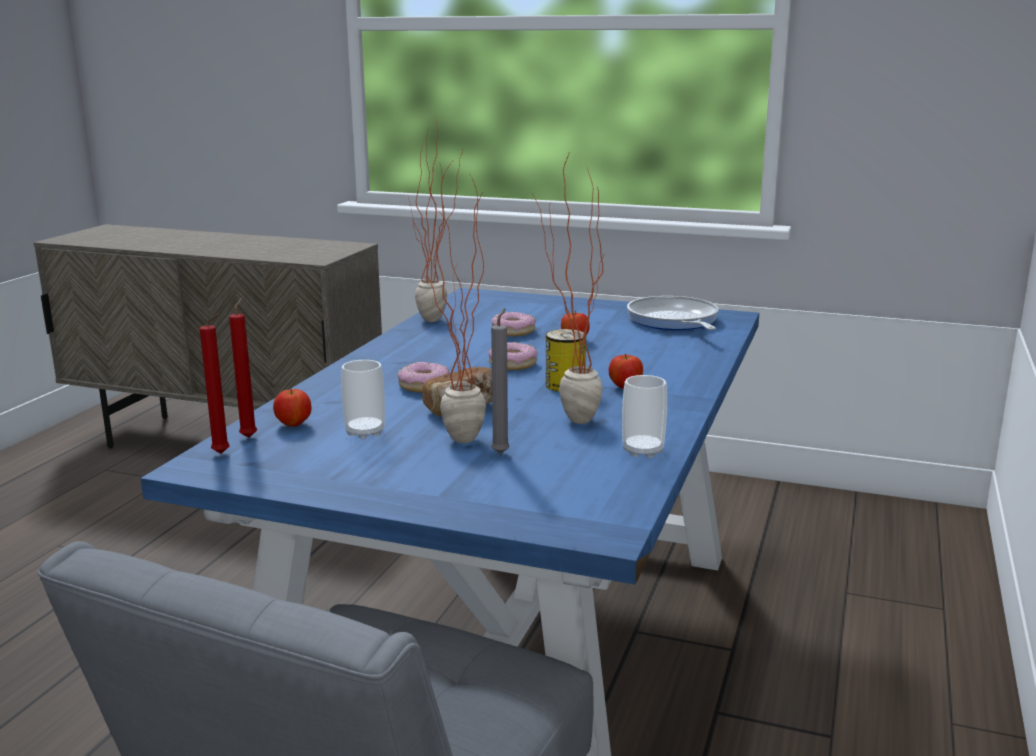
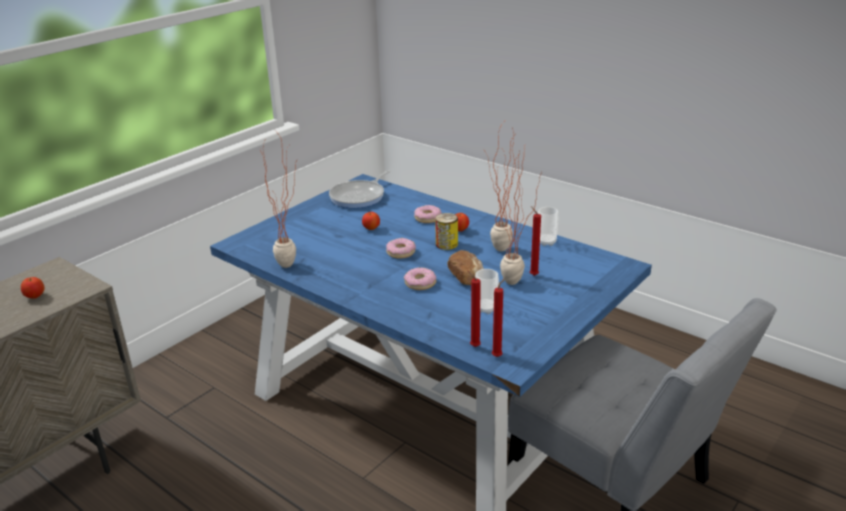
camera: 70 degrees left, 10 degrees up
apple [273,389,311,427] -> apple moved to [21,277,45,299]
grey candle [491,308,510,454] -> red candle [530,206,541,276]
donut [491,312,536,336] -> donut moved to [414,205,441,223]
frying pan [627,296,719,330] -> frying pan turned 60 degrees counterclockwise [329,170,390,208]

